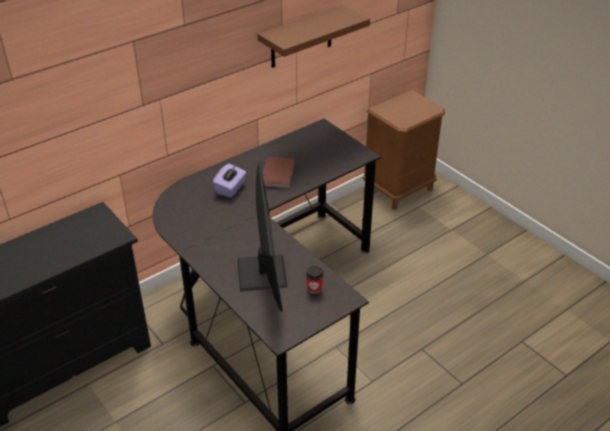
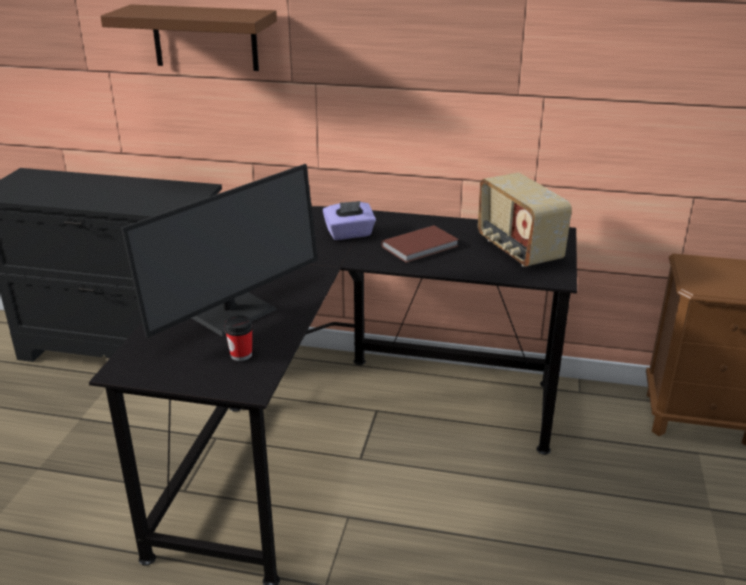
camera: 50 degrees right, 10 degrees down
brown shelf [258,5,370,68] -> brown shelf moved to [100,5,277,71]
none -> radio [478,172,572,267]

